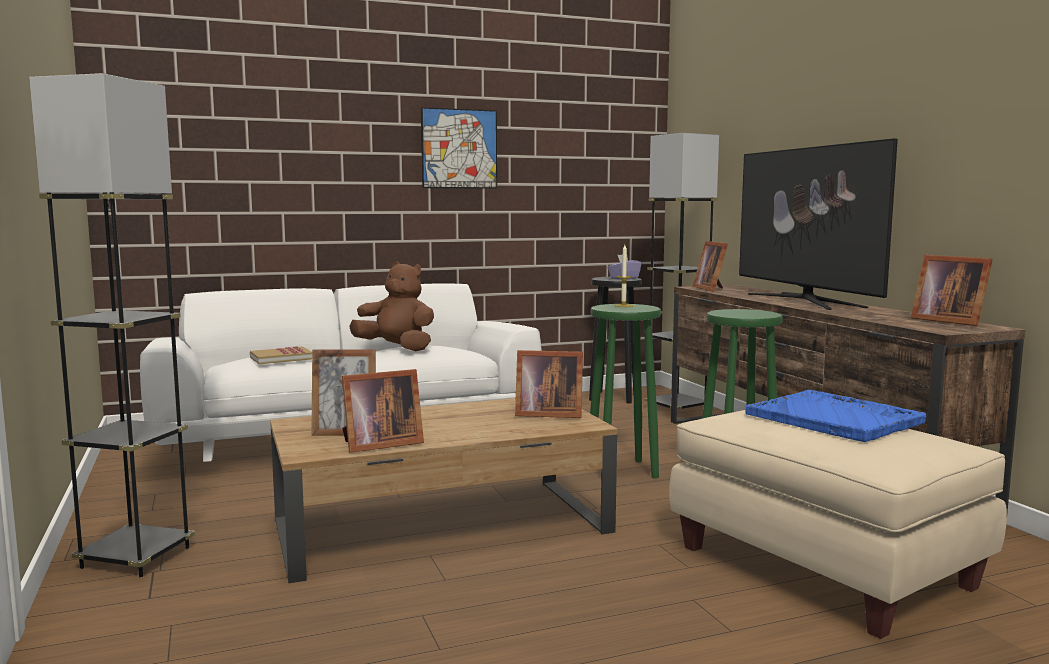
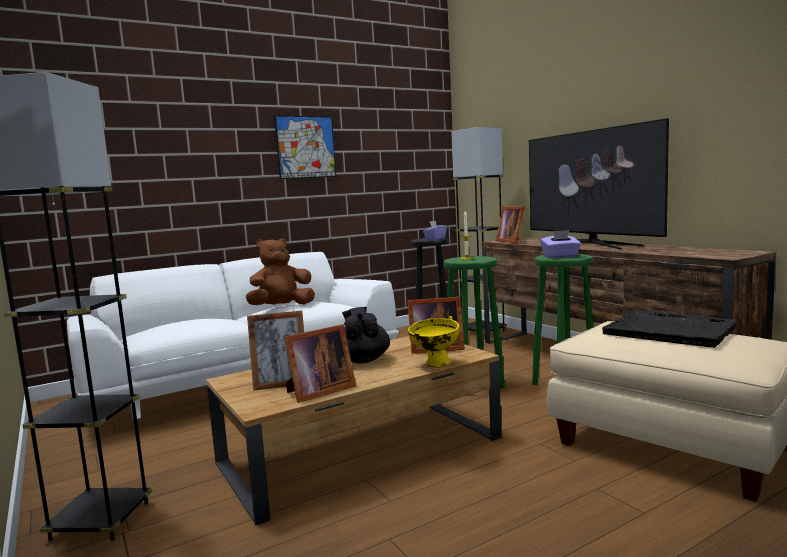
camera: 10 degrees left, 0 degrees up
book [250,346,312,364] -> none
brown plush toy [349,262,434,351] -> brown plush toy turned 45 degrees counterclockwise [246,238,315,305]
blue tray [745,390,926,442] -> black tray [602,310,738,348]
picture frame [910,255,993,326] -> none
none -> black teapot [342,307,390,363]
none -> yellow bowl [408,316,459,368]
none -> purple tissue box [540,230,581,258]

